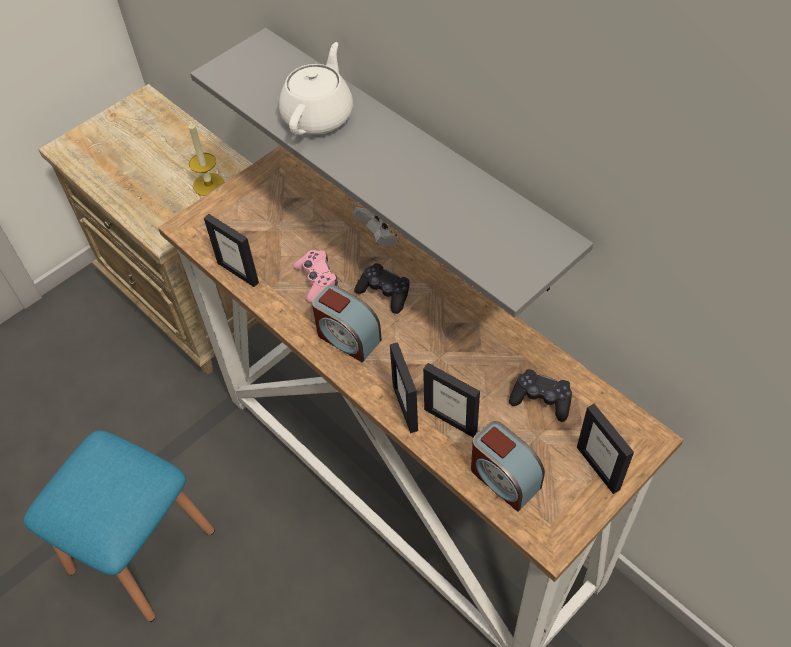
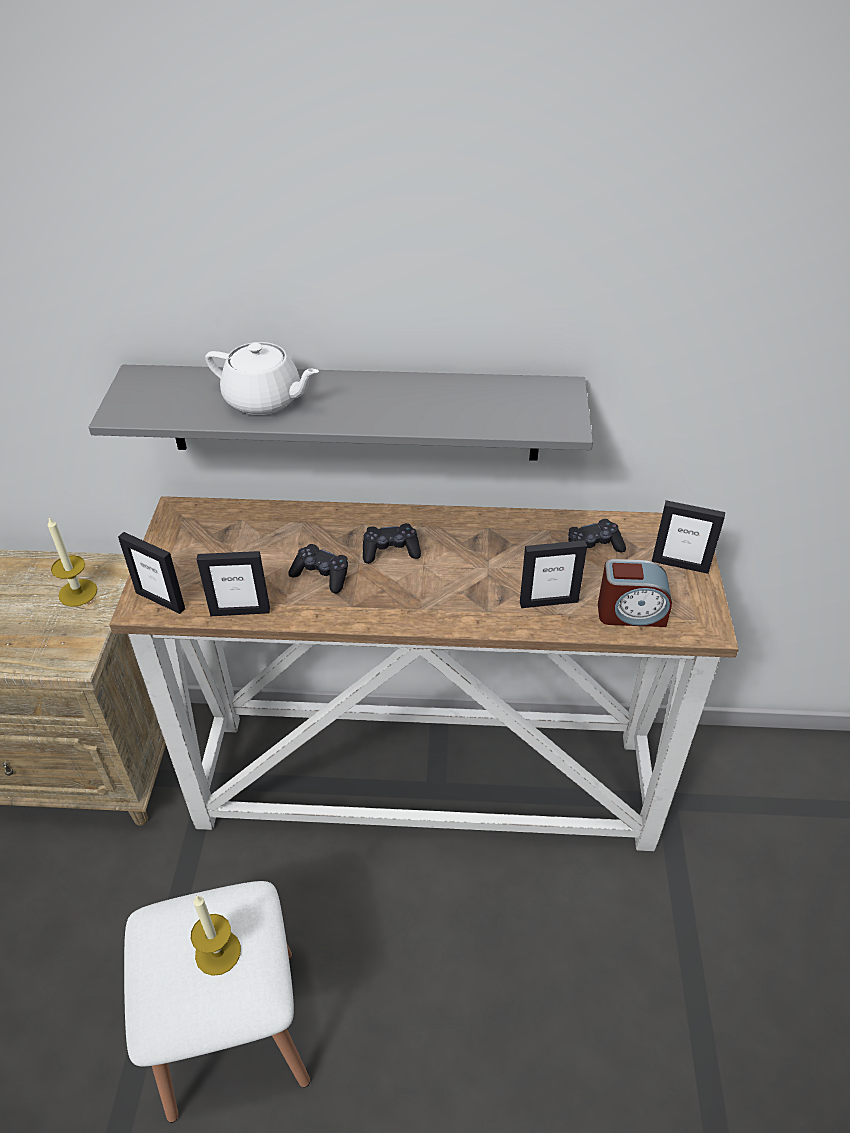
camera: 45 degrees left, 10 degrees down
blue stool [24,431,214,622] -> white stool [124,881,310,1123]
white teapot [279,42,353,135] -> white teapot turned 135 degrees clockwise [205,342,319,415]
pink game controller [294,250,338,303] -> black game controller [288,544,348,594]
alarm clock [312,284,382,362] -> none
white game controller [352,207,399,247] -> none
picture frame [390,342,418,433] -> picture frame moved to [118,532,185,614]
none -> candle [191,895,241,976]

